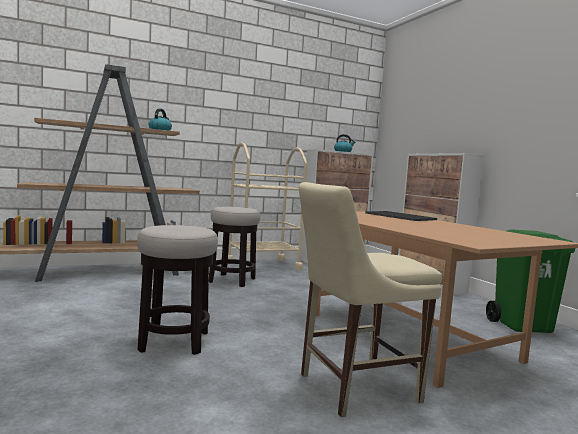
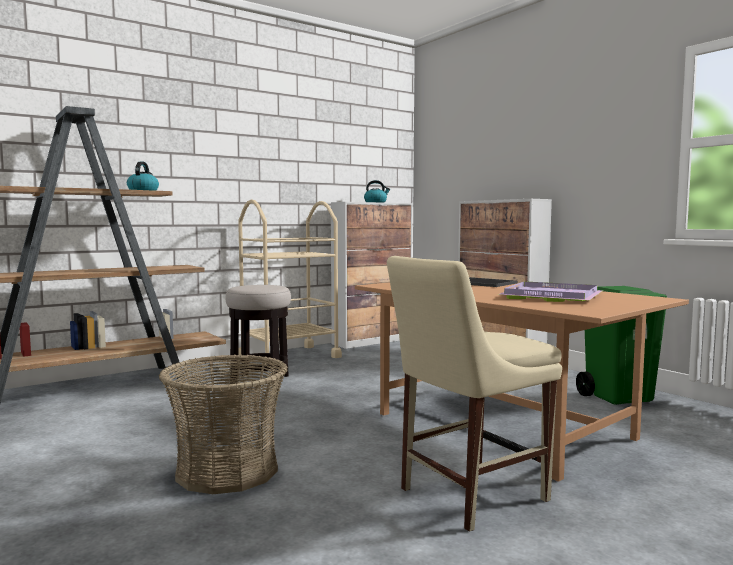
camera: 10 degrees left, 0 degrees up
stool [137,225,218,355] -> basket [159,354,288,494]
none -> purple tray [497,281,602,302]

